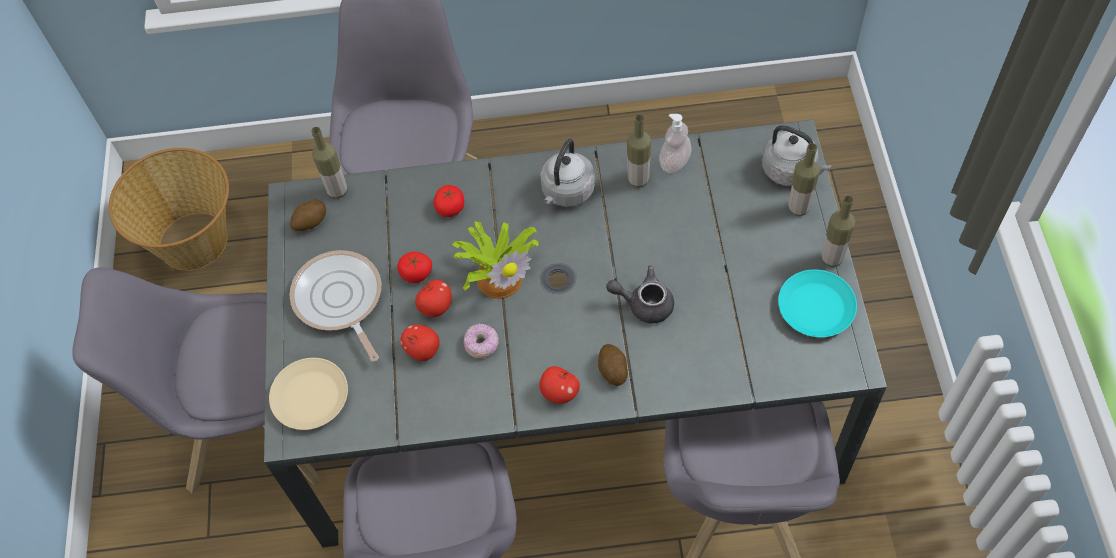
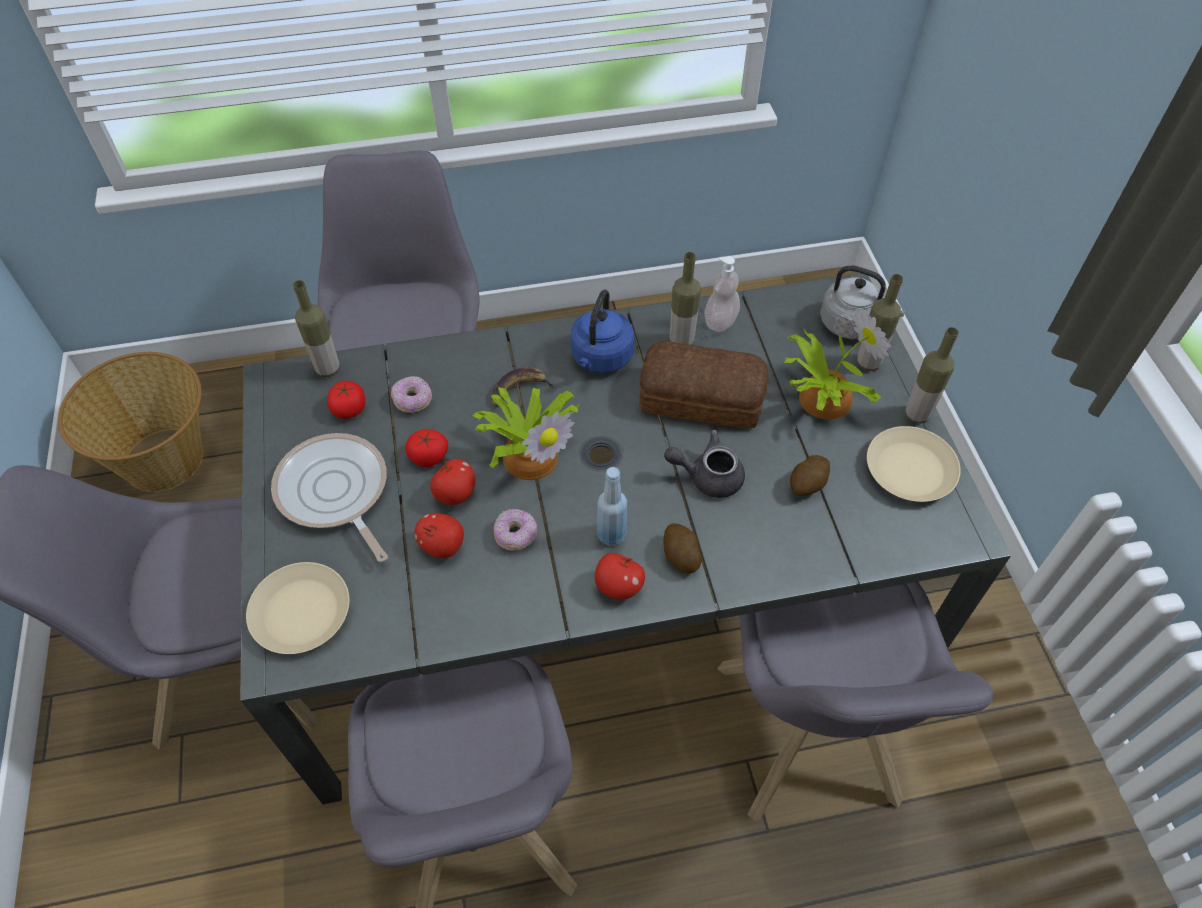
camera: 10 degrees left, 5 degrees down
potato [290,200,326,231] -> potato moved to [790,455,830,496]
tomato [433,185,464,217] -> tomato moved to [327,381,365,419]
grey kettle [540,139,595,207] -> blue kettle [570,290,634,373]
turquoise plate [778,269,857,337] -> beige plate [867,426,961,502]
none -> donut [391,376,432,413]
none -> banana [492,367,556,407]
none -> blue bottle [597,467,627,546]
none -> bread [639,341,768,428]
none -> potted plant [784,309,891,420]

